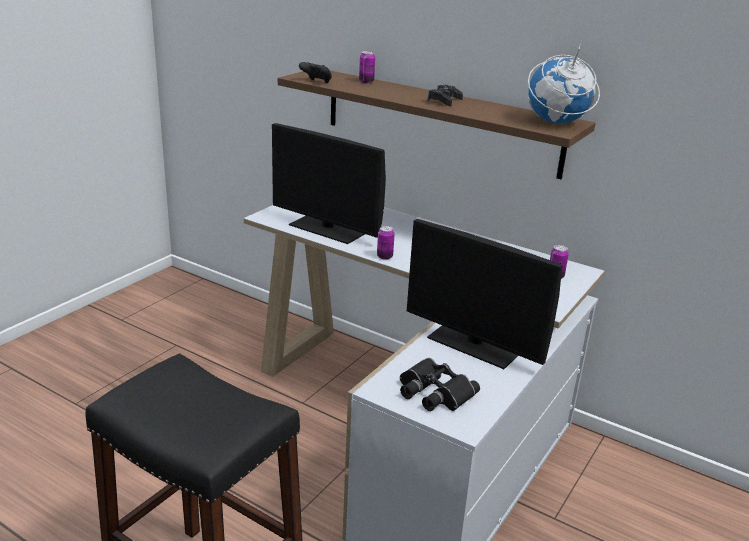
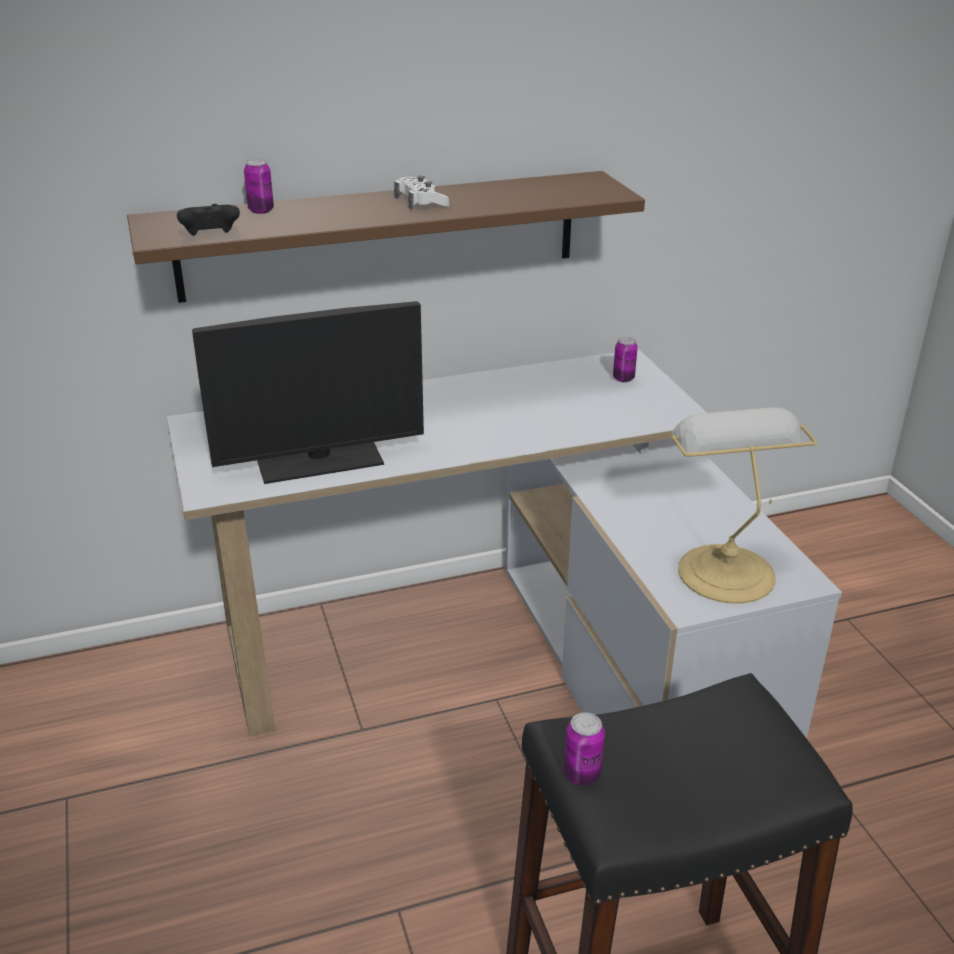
camera: 50 degrees left, 5 degrees up
can [377,226,395,260] -> can moved to [564,712,605,786]
black binoculars [400,358,480,411] -> table lamp [672,407,818,603]
monitor [407,219,562,369] -> none
black game controller [427,85,463,107] -> white game controller [394,176,449,210]
globe [528,46,600,124] -> none

